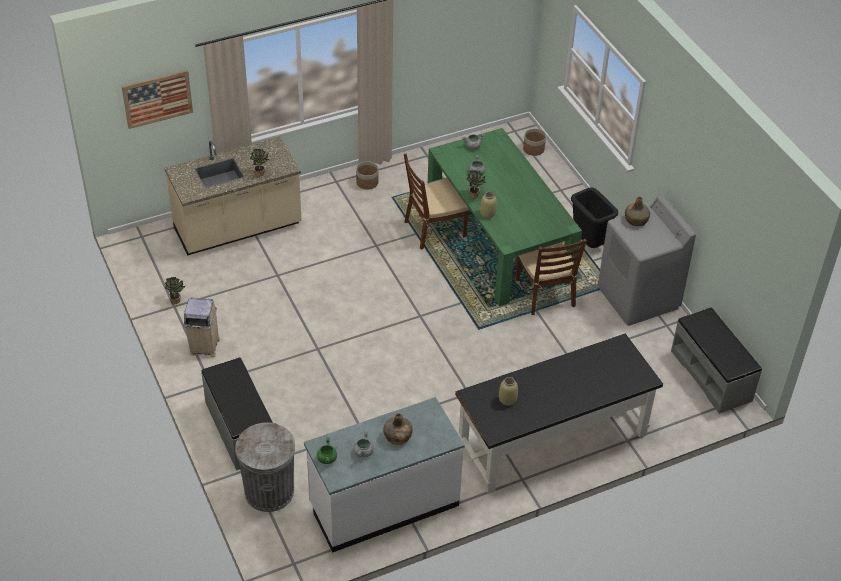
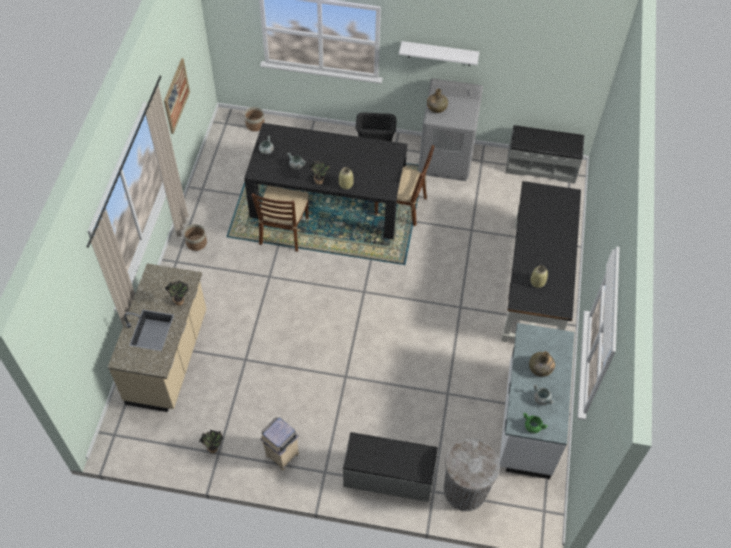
camera: 55 degrees left, 10 degrees up
picture [122,70,193,129] -> picture moved to [164,58,190,134]
green dining table [428,128,582,306] -> black dining table [244,123,407,239]
none -> white shelf [399,41,479,66]

